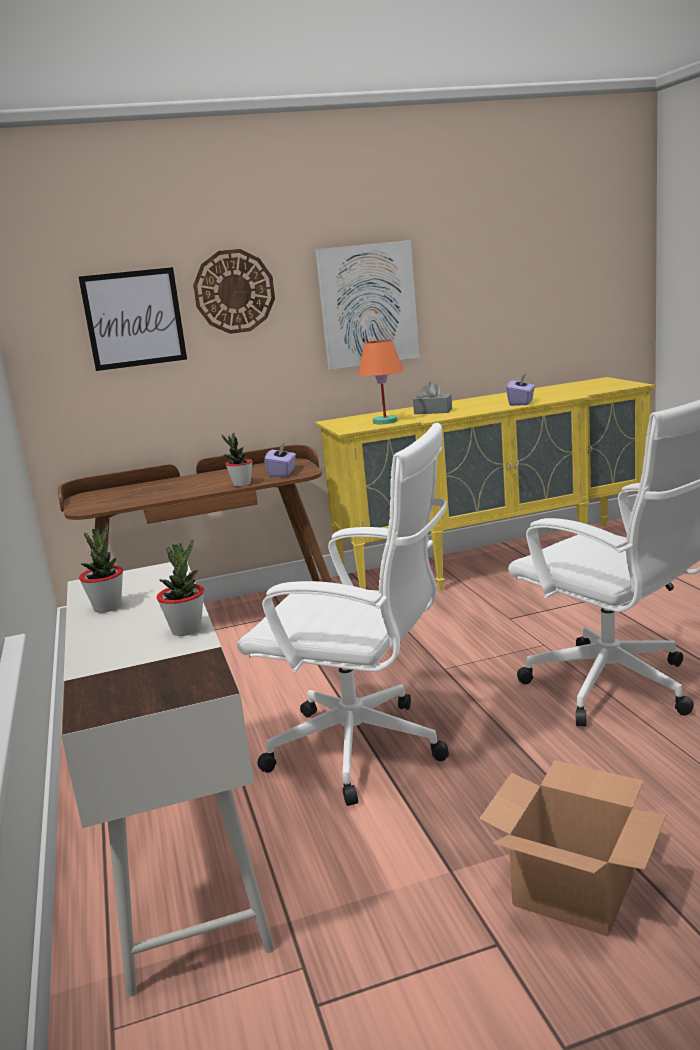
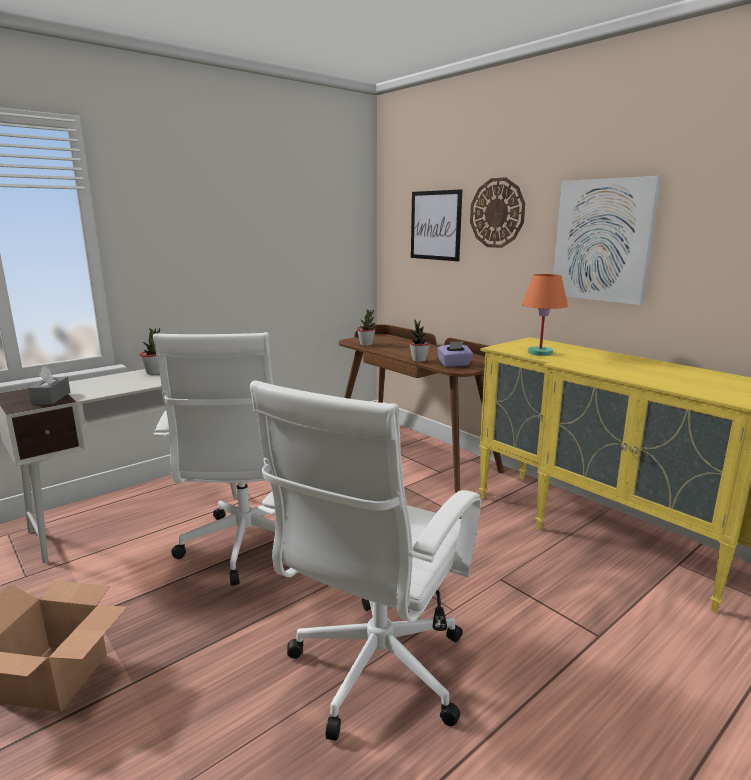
camera: 65 degrees right, 0 degrees up
potted plant [157,539,204,636] -> potted plant moved to [357,309,376,346]
grey tissue box [413,382,452,414] -> grey tissue box moved to [28,366,70,405]
purple tissue box [506,374,535,406] -> none

